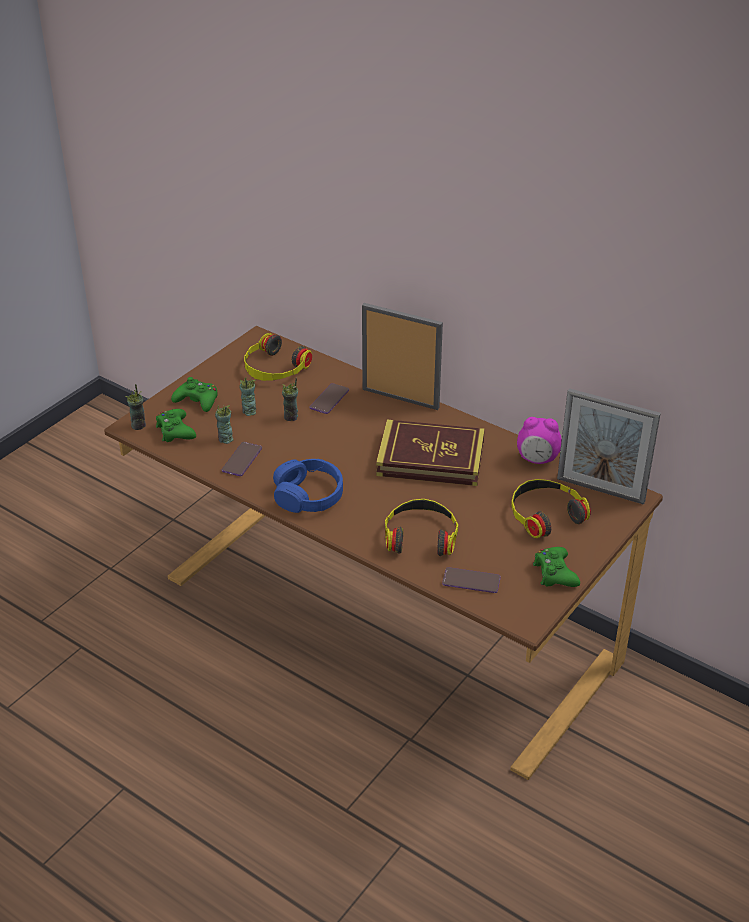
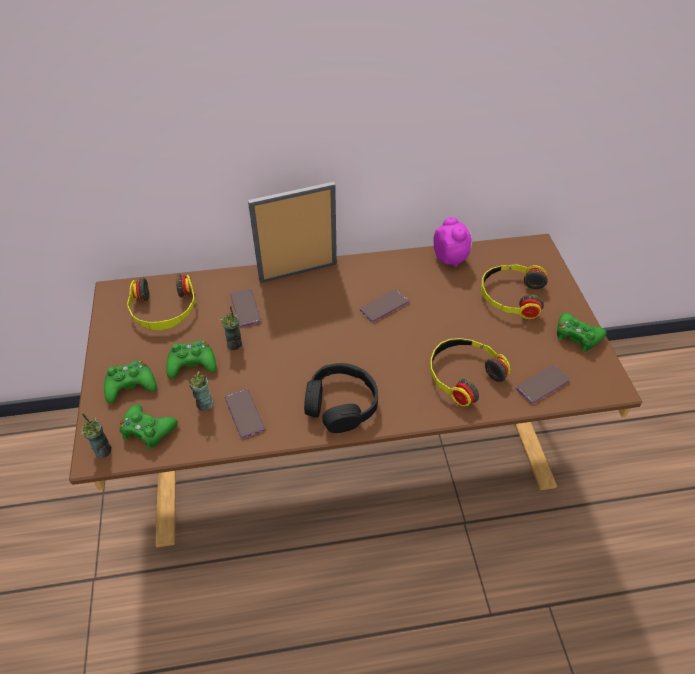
camera: 45 degrees left, 10 degrees up
cup [239,377,256,416] -> green game controller [166,340,216,378]
blue headphones [273,459,343,513] -> black headphones [304,363,378,433]
book [376,420,485,486] -> phone [360,289,409,322]
alarm clock [517,417,562,464] -> alarm clock turned 75 degrees counterclockwise [433,217,472,268]
picture frame [557,388,661,505] -> none

